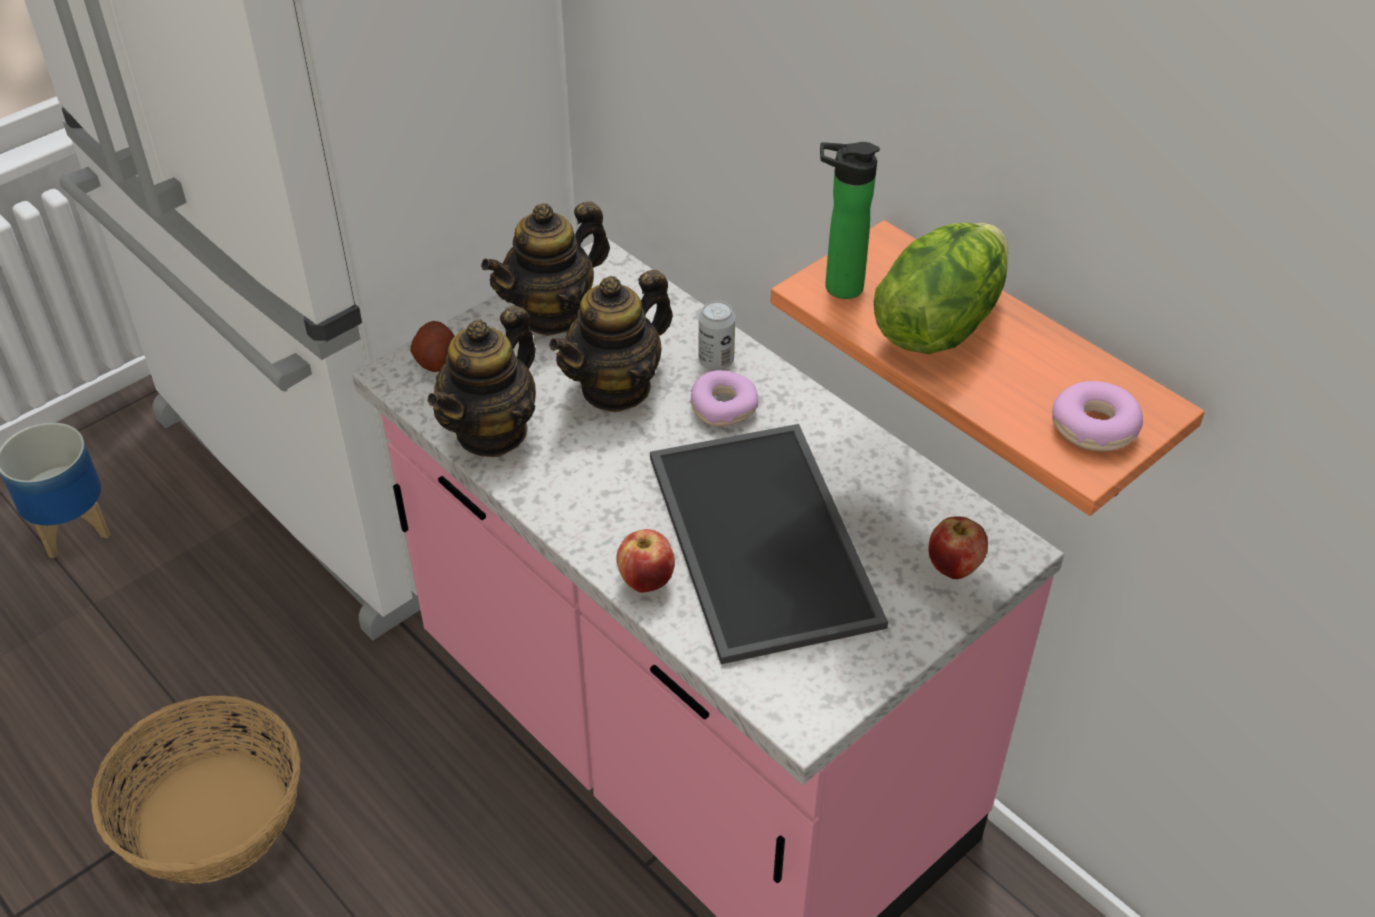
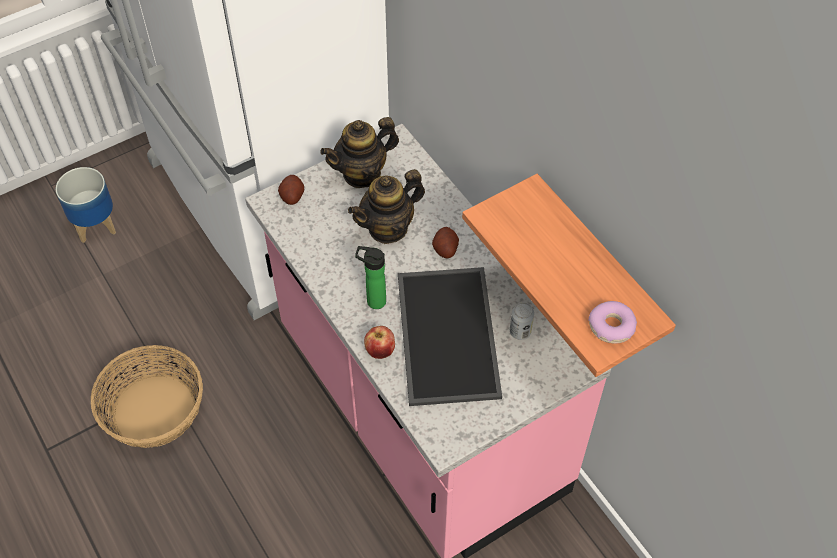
camera: 10 degrees right, 10 degrees up
teapot [427,305,536,457] -> none
donut [690,370,758,427] -> potato [432,227,459,258]
can [698,301,735,370] -> can moved to [510,302,534,340]
bottle [820,142,880,299] -> bottle moved to [355,246,386,309]
lettuce [874,222,1008,354] -> none
apple [929,516,988,579] -> none

